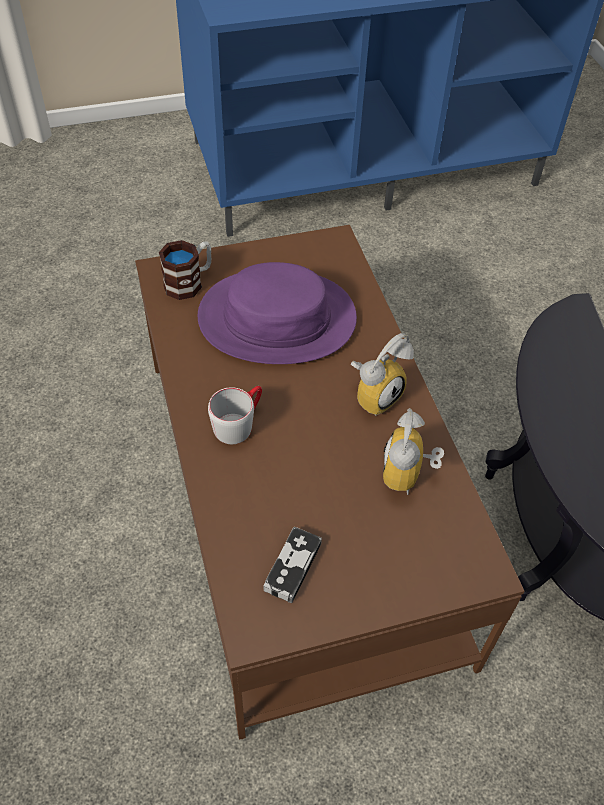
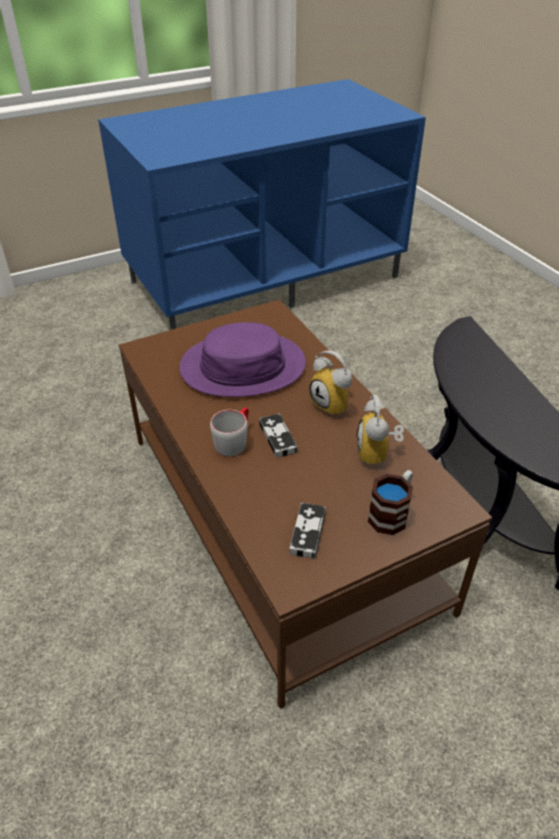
camera: 10 degrees left, 10 degrees down
mug [159,240,211,300] -> mug moved to [368,470,413,535]
alarm clock [351,333,414,416] -> alarm clock turned 105 degrees clockwise [309,350,352,417]
none -> game controller [259,414,298,458]

